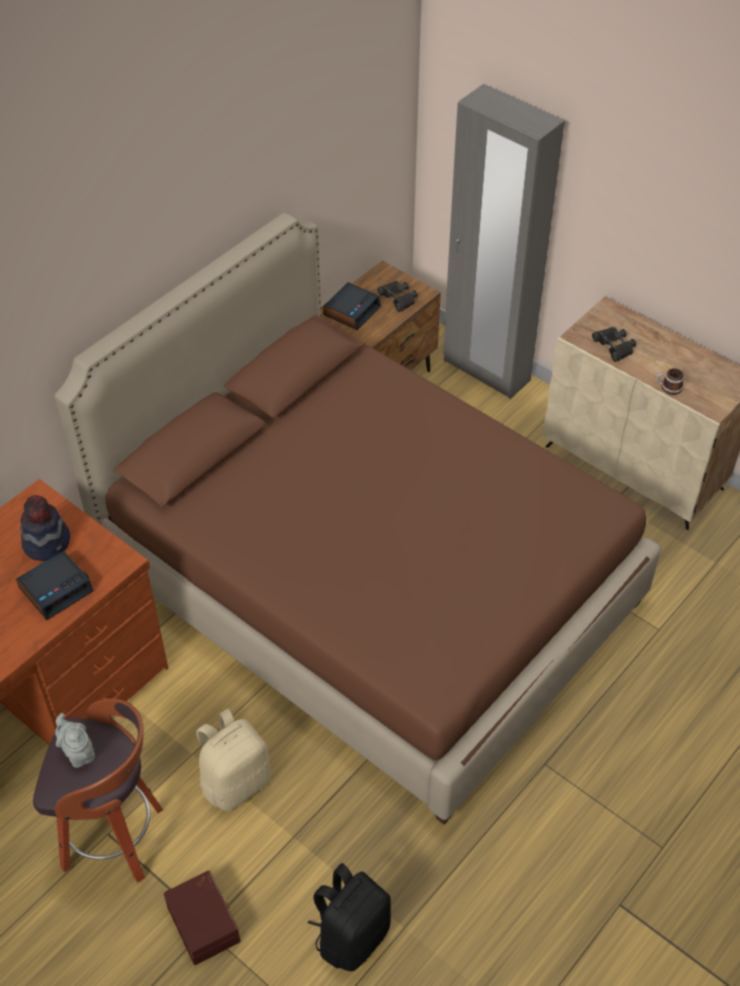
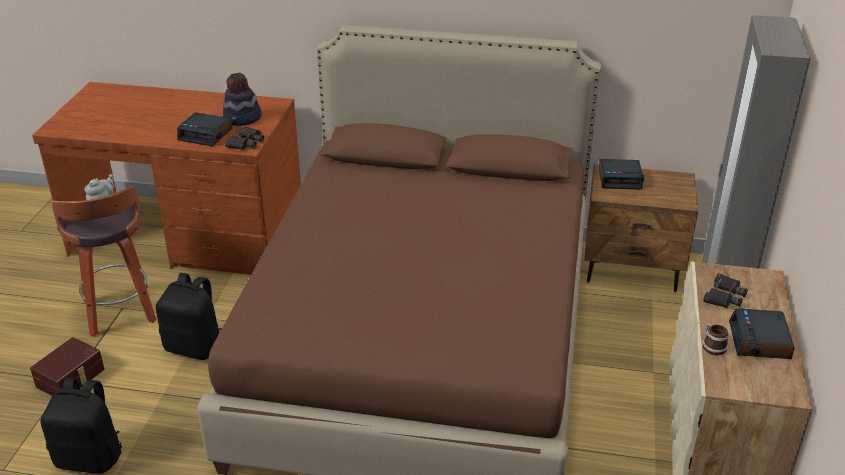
camera: 60 degrees right, 15 degrees down
beige backpack [196,708,271,811] -> black backpack [156,273,222,360]
black binoculars [377,281,418,312] -> black binoculars moved to [225,126,264,150]
none -> alarm clock [729,308,795,359]

